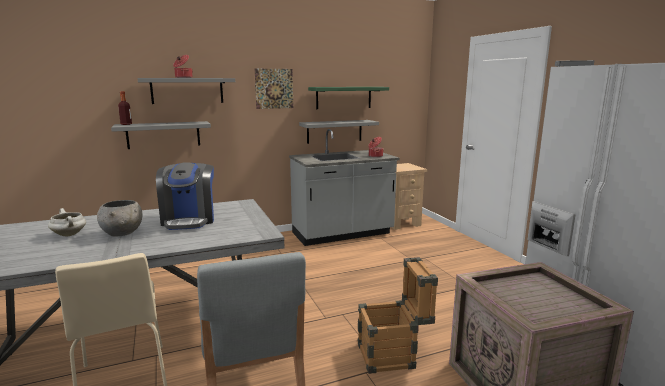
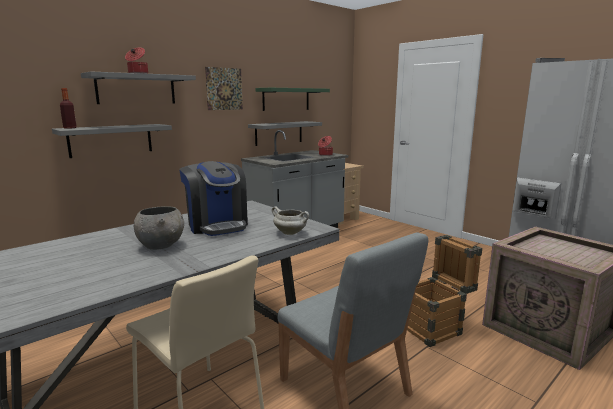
camera: 20 degrees left, 0 degrees up
white cooking pot [48,208,86,236] -> white cooking pot moved to [272,206,309,235]

